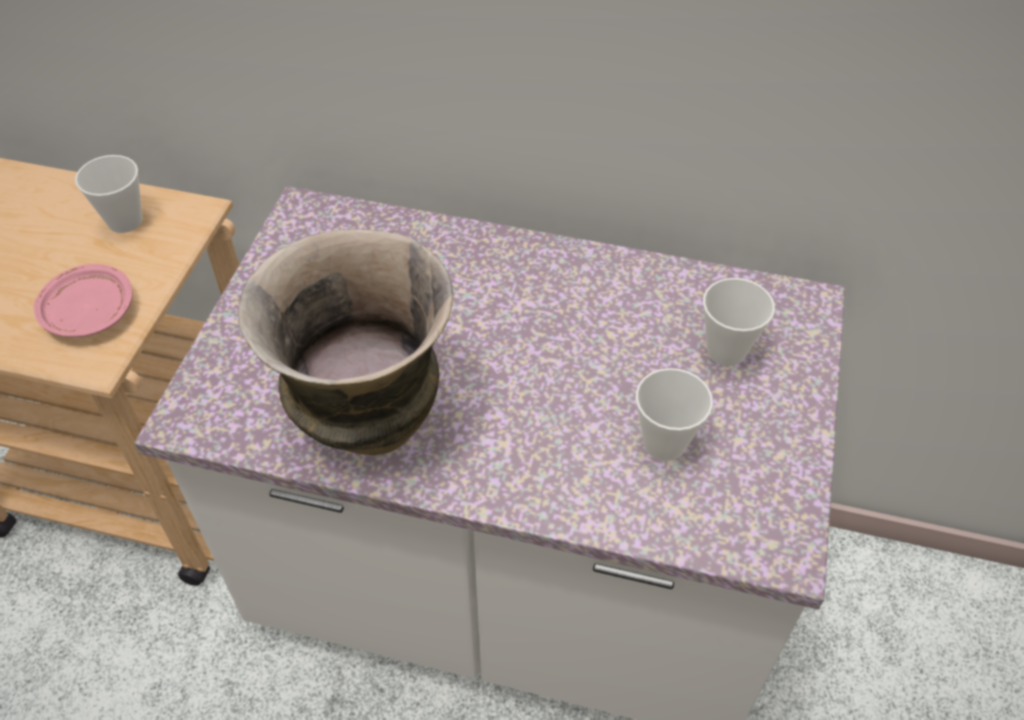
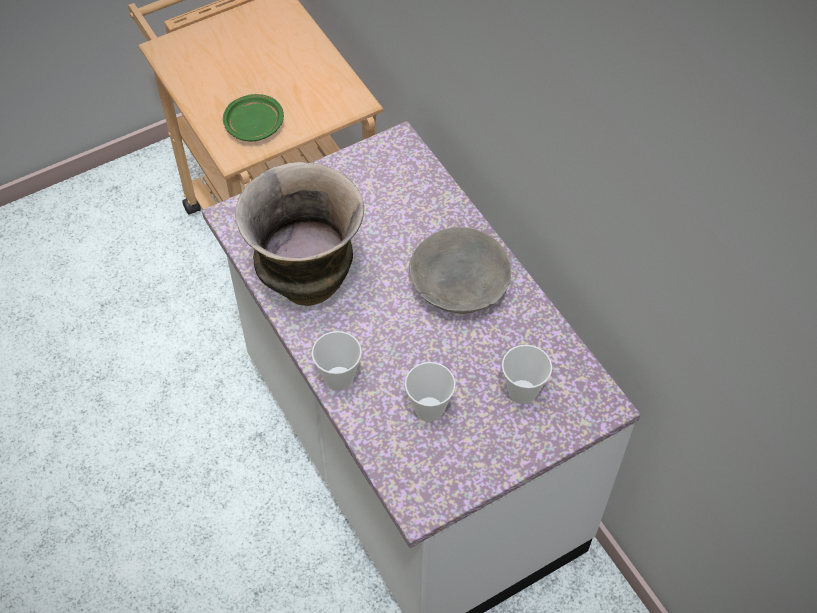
camera: 45 degrees right, 5 degrees up
pink plate [34,264,133,337] -> green plate [223,94,284,141]
cup [75,155,143,233] -> cup moved to [312,331,362,391]
none -> grey bowl [409,227,511,314]

